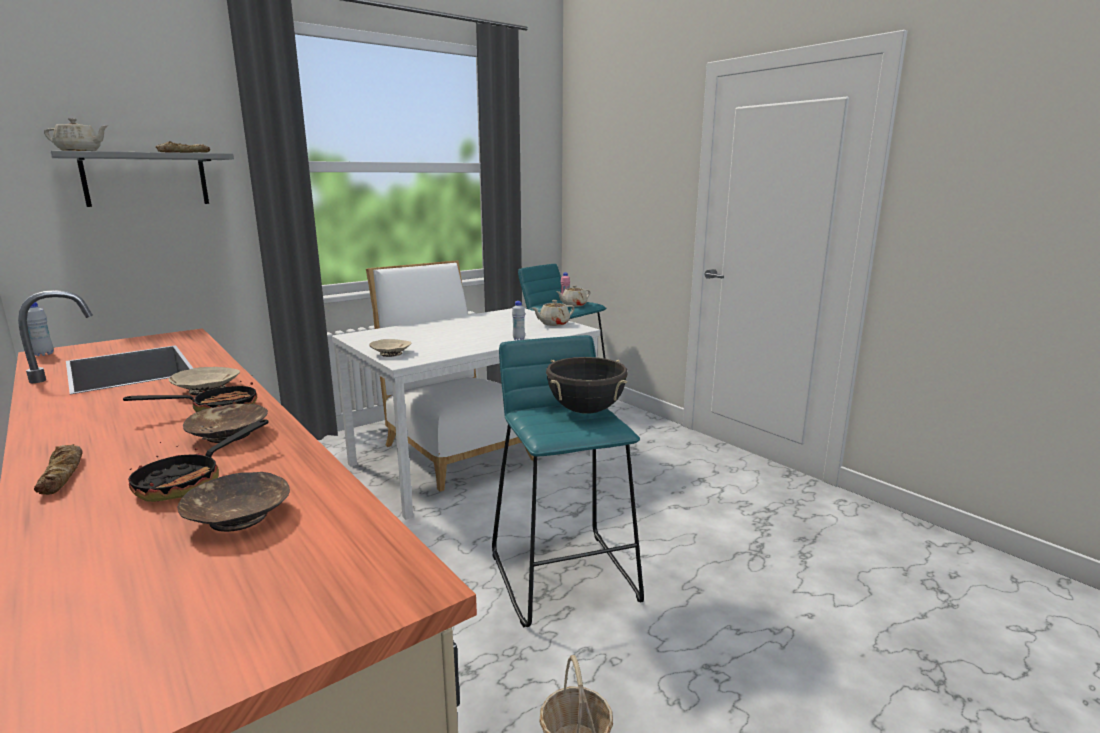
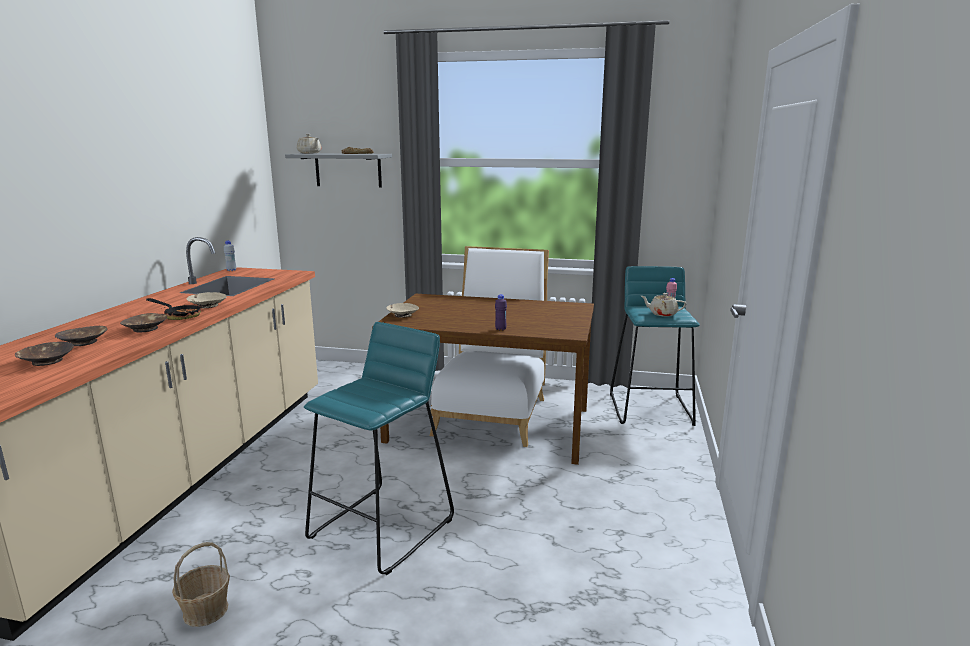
camera: 50 degrees right, 0 degrees up
bread [34,444,83,495] -> none
frying pan [128,419,268,502] -> brown bowl [55,326,107,346]
white dining table [332,308,601,520] -> brown dining table [372,294,594,465]
white bottle [512,301,525,340] -> purple bottle [495,294,507,331]
beige teapot [532,300,575,326] -> none
black cooking pot [546,357,627,414] -> none

